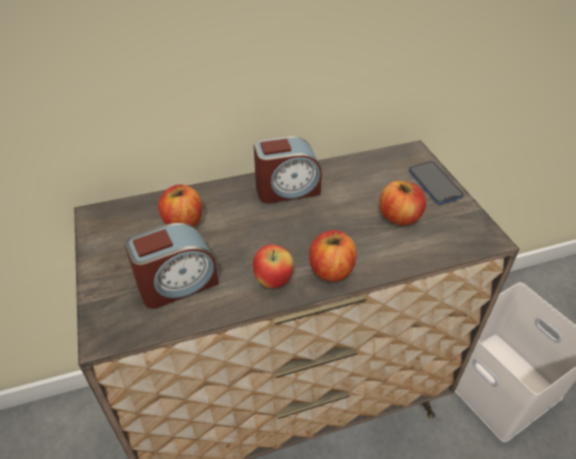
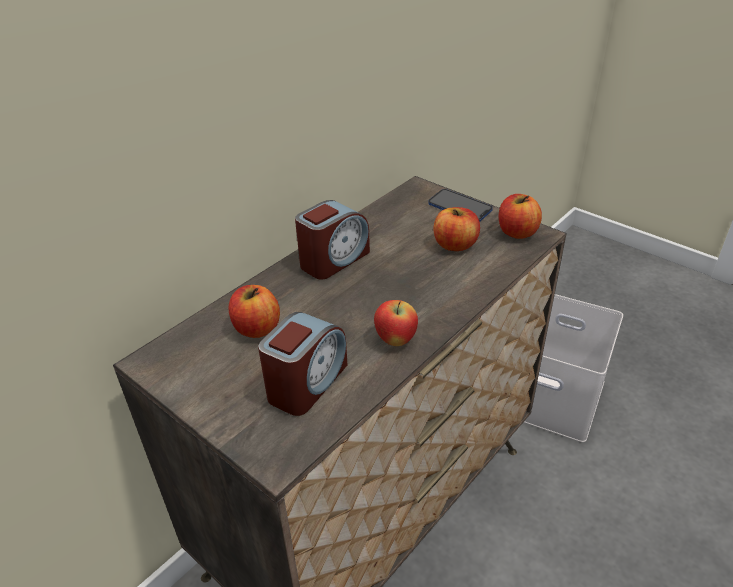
camera: 30 degrees left, 5 degrees down
apple [309,230,357,282] -> apple moved to [498,194,542,239]

